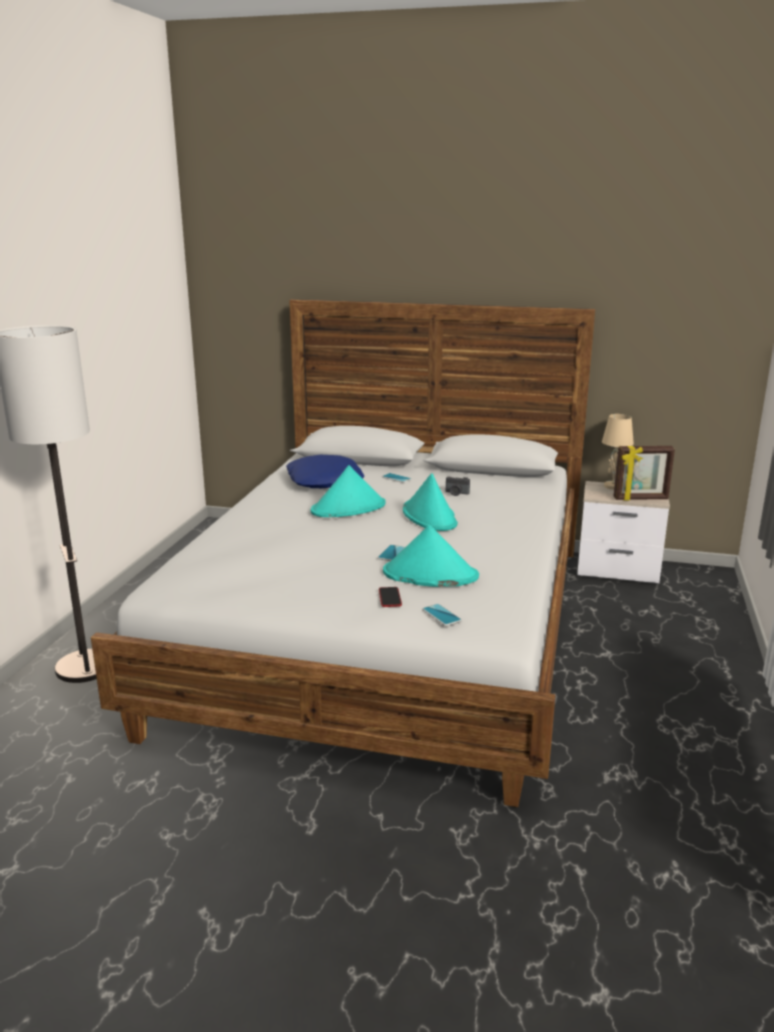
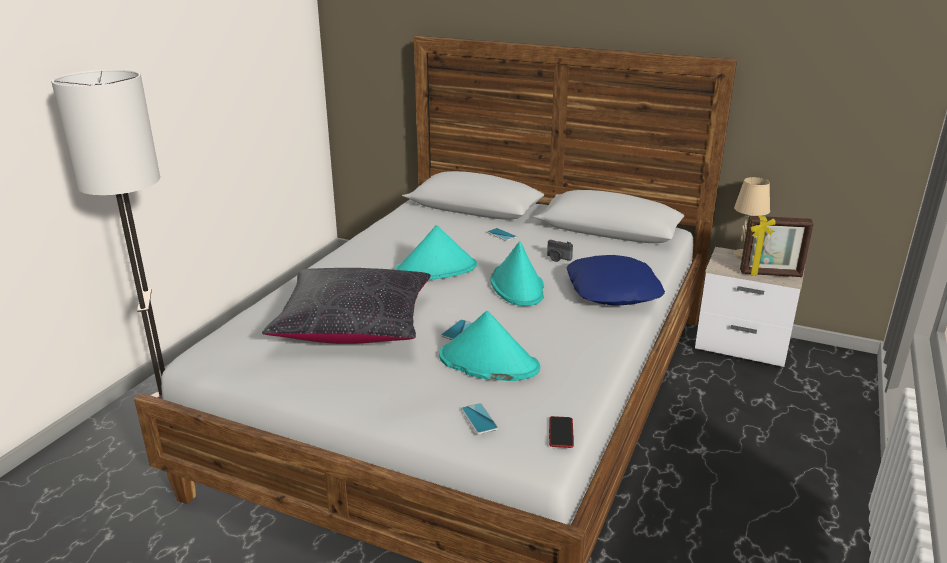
camera: 10 degrees right, 5 degrees up
blue pillow [286,455,364,488] -> blue pillow moved to [566,255,665,305]
phone [379,587,402,607] -> phone moved to [549,416,574,448]
none -> black pillow [262,268,431,344]

